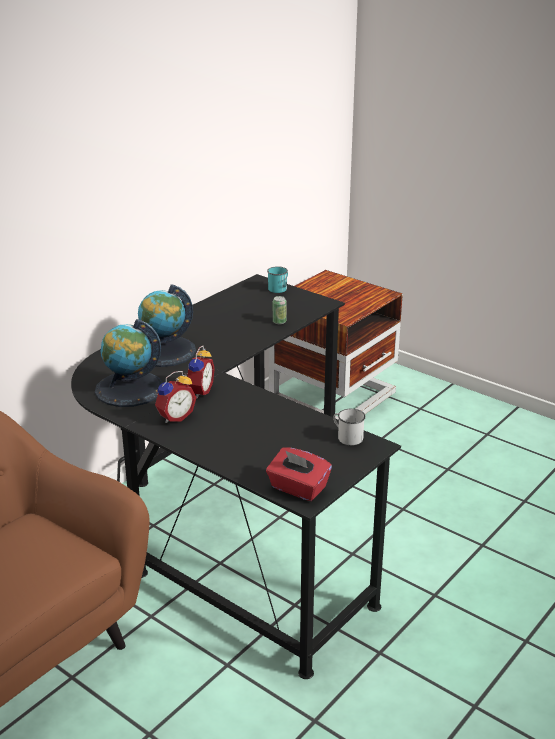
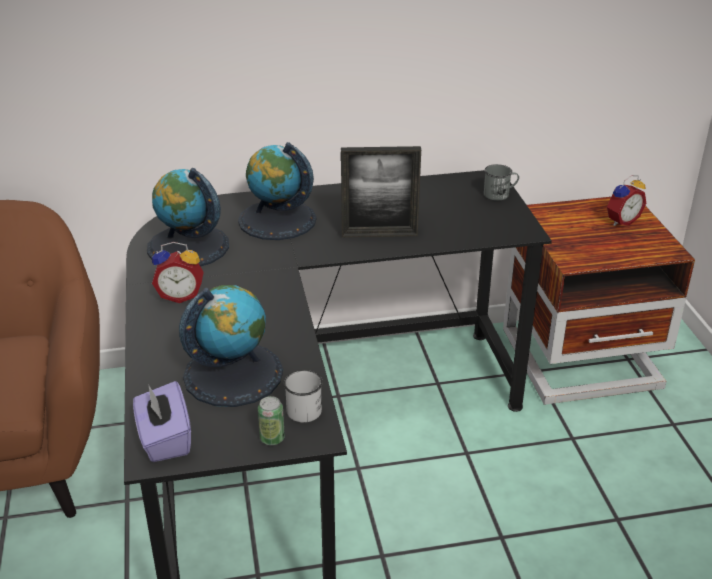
camera: 40 degrees right, 5 degrees up
alarm clock [186,346,215,398] -> alarm clock moved to [607,175,646,226]
red tissue box [266,447,332,501] -> purple tissue box [133,381,191,462]
turquoise mug [267,266,288,293] -> grey mug [484,164,519,201]
can [273,296,286,324] -> can moved to [258,396,285,445]
none -> globe [179,285,283,407]
none -> picture frame [341,146,421,238]

